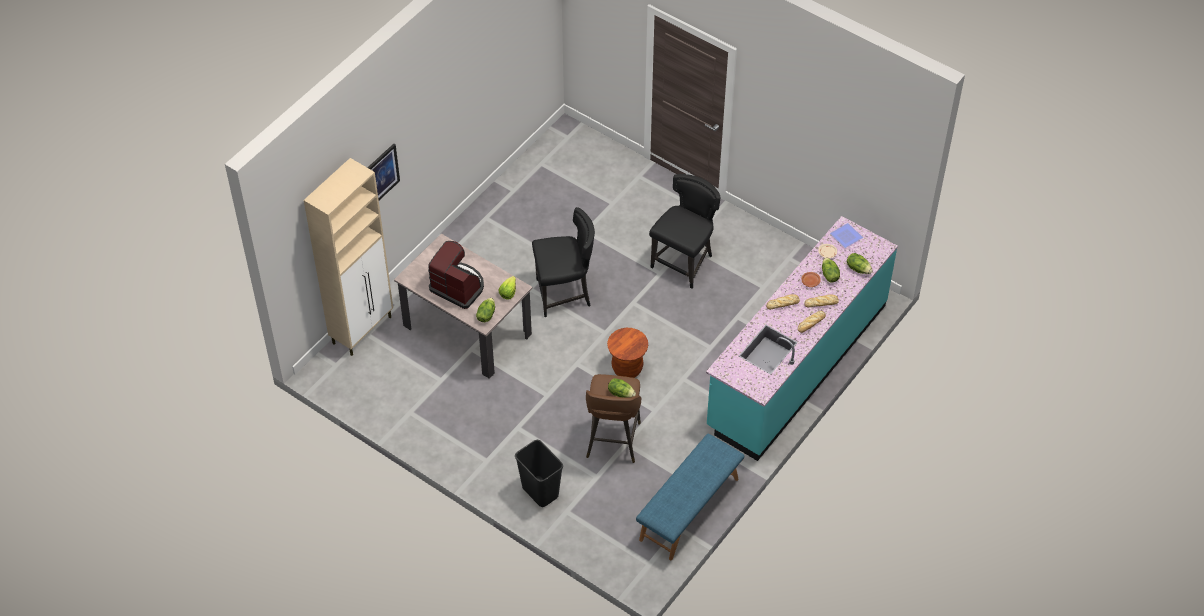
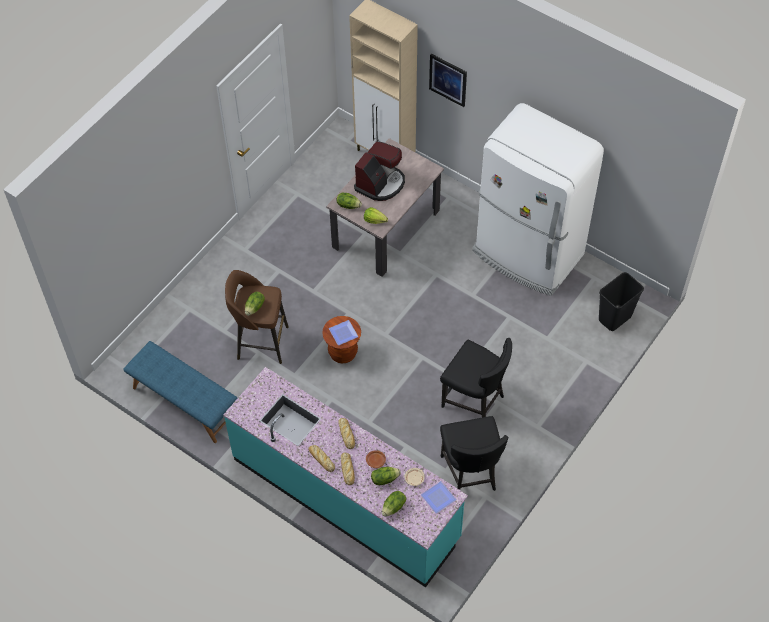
camera: 90 degrees right, 5 degrees up
black trash can [515,440,563,507] -> black trash can moved to [599,272,644,331]
black chair [532,207,595,317] -> black chair moved to [440,416,508,491]
none -> plate [329,320,358,346]
none -> white fridge [473,103,604,296]

